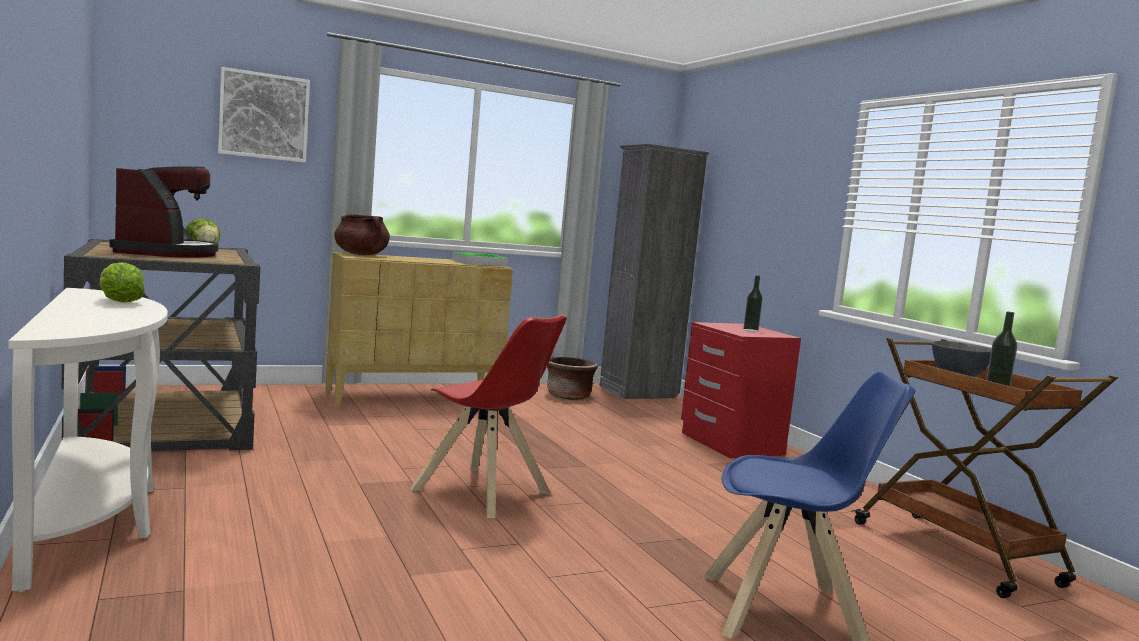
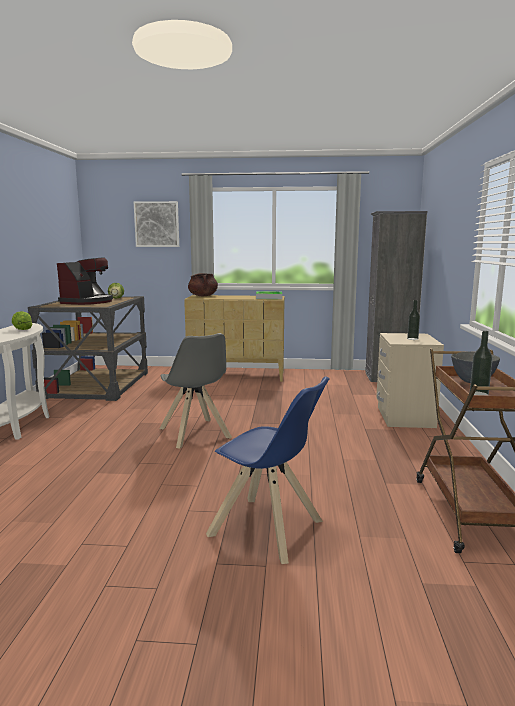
camera: 30 degrees right, 5 degrees up
red chair [411,314,567,518] -> grey chair [159,333,232,449]
brown planter [547,357,598,400] -> none
red nightstand [681,322,801,459] -> beige nightstand [376,333,444,428]

